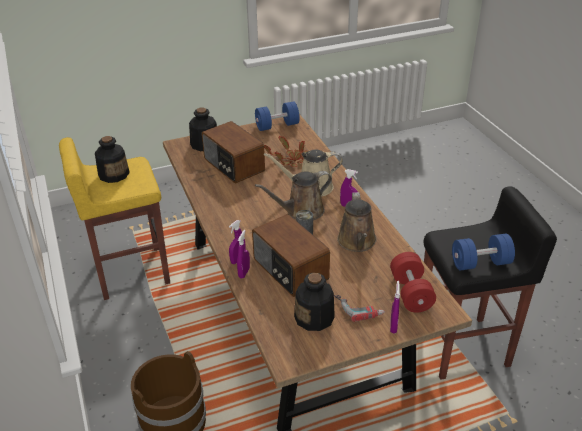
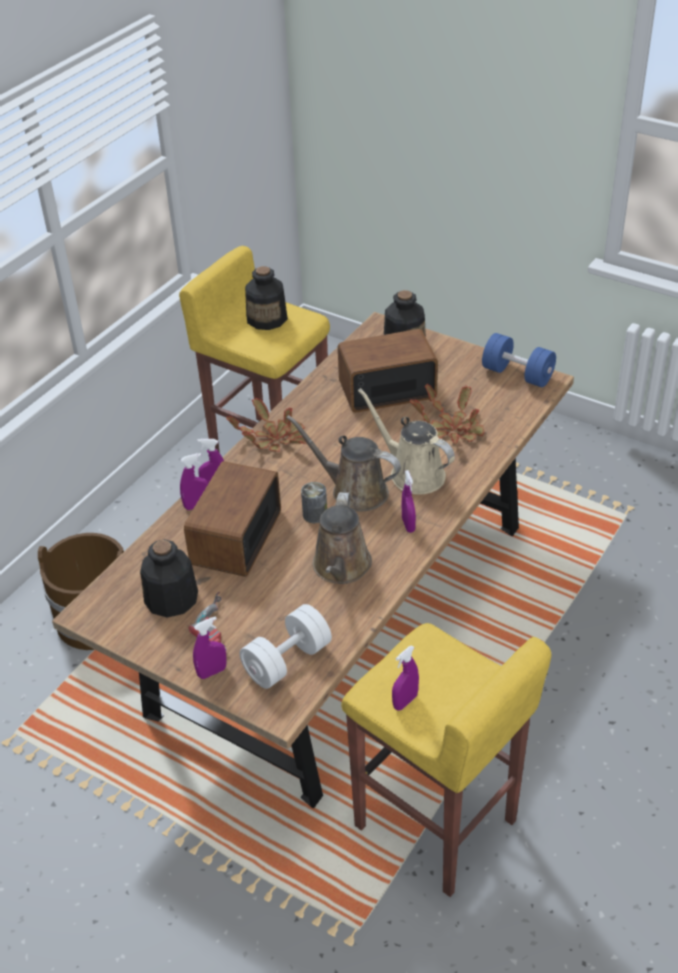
camera: 55 degrees right, 5 degrees up
radio [202,121,265,183] -> radio turned 60 degrees clockwise [338,329,438,413]
brown watering can [337,192,377,252] -> brown watering can turned 45 degrees counterclockwise [313,492,372,584]
red dumbbell [390,252,436,313] -> white dumbbell [239,604,332,689]
black stool [424,186,557,380] -> yellow stool [341,623,551,897]
blue dumbbell [452,234,515,270] -> purple spray bottle [392,645,419,711]
none -> potted plant [226,398,306,452]

